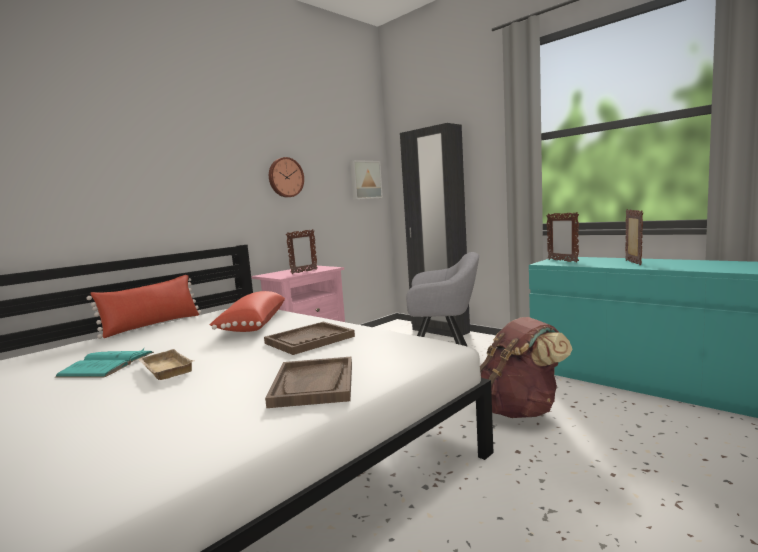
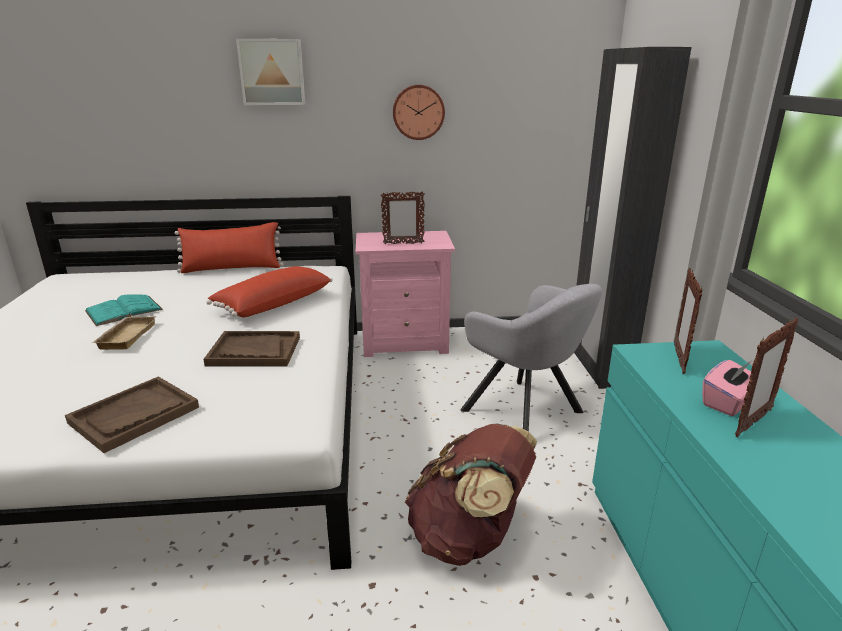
camera: 40 degrees right, 15 degrees up
picture [350,160,383,200] -> picture moved to [236,39,305,105]
none -> pink tissue box [702,360,751,416]

